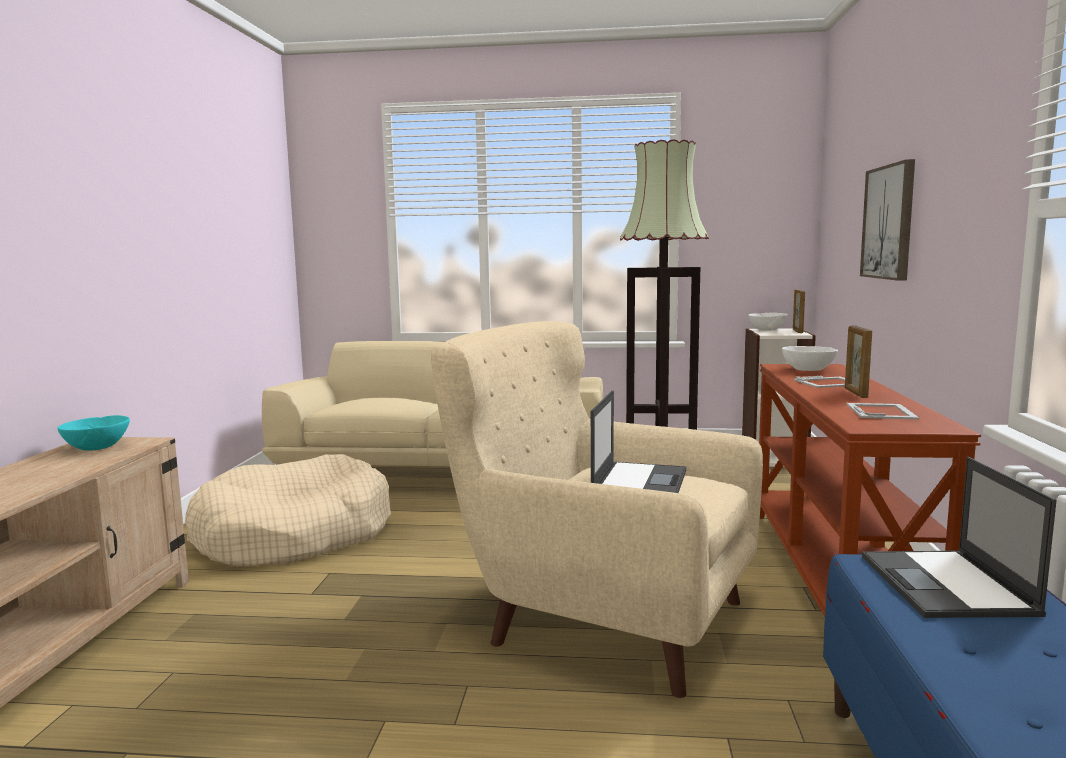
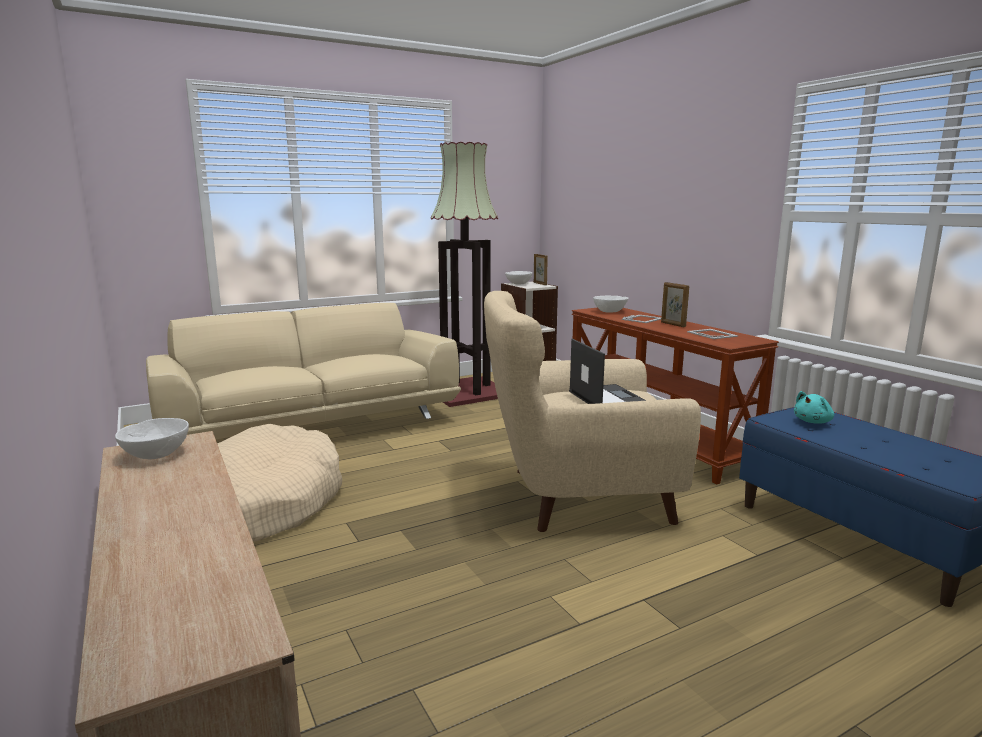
camera: 35 degrees left, 5 degrees up
turquoise bowl [58,415,130,451] -> white bowl [115,418,189,459]
picture [860,159,915,281] -> none
laptop [862,457,1057,618] -> turquoise plush toy [794,391,834,423]

